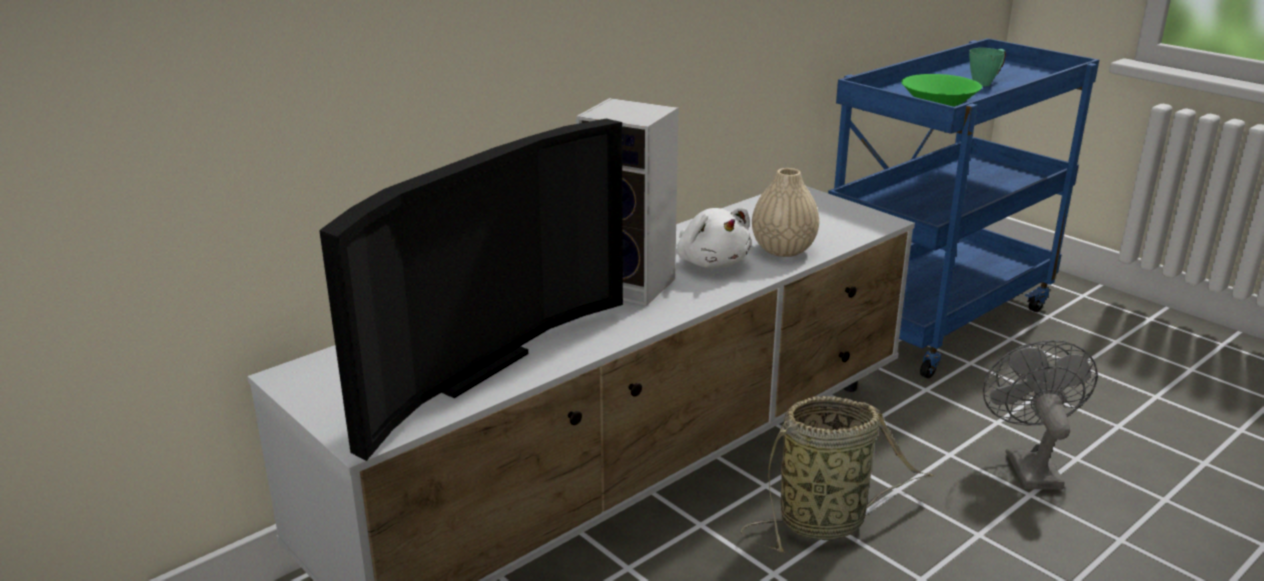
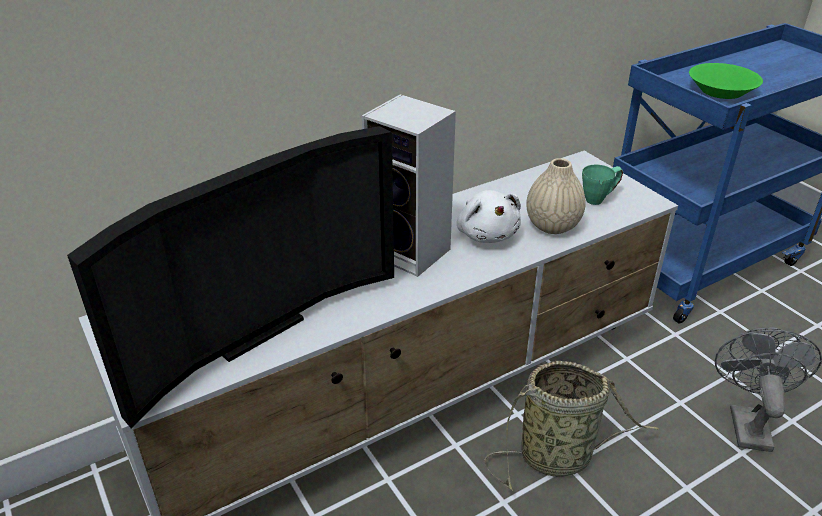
camera: 10 degrees right, 10 degrees up
green mug [969,48,1006,87] -> green mug moved to [582,165,623,205]

